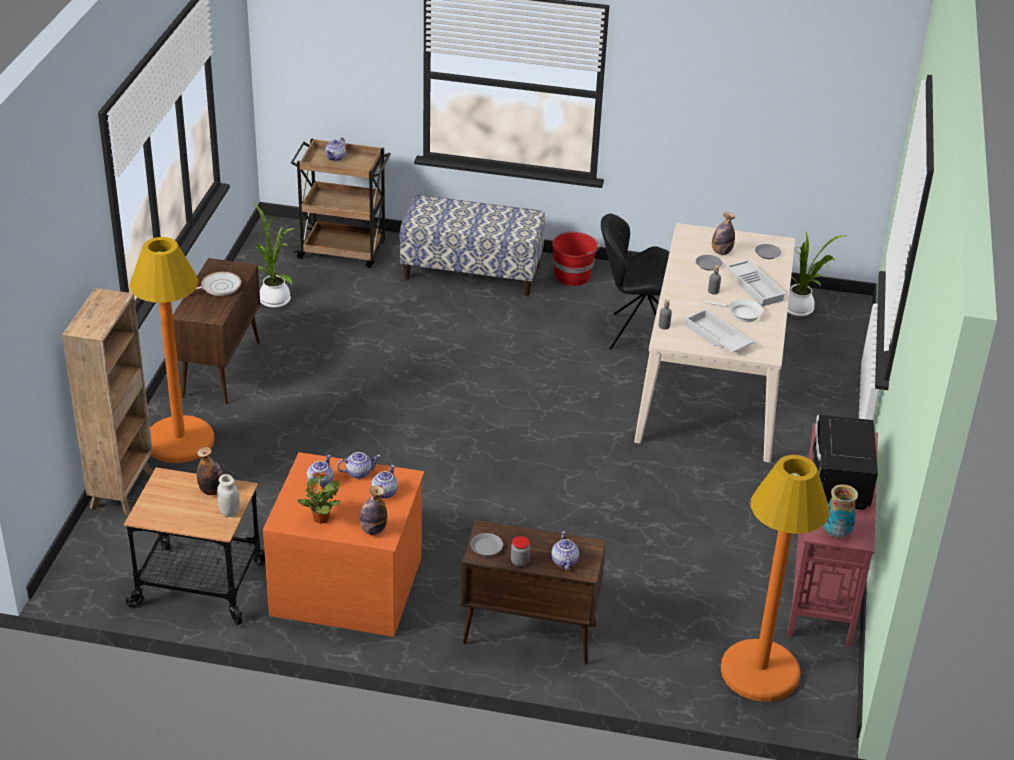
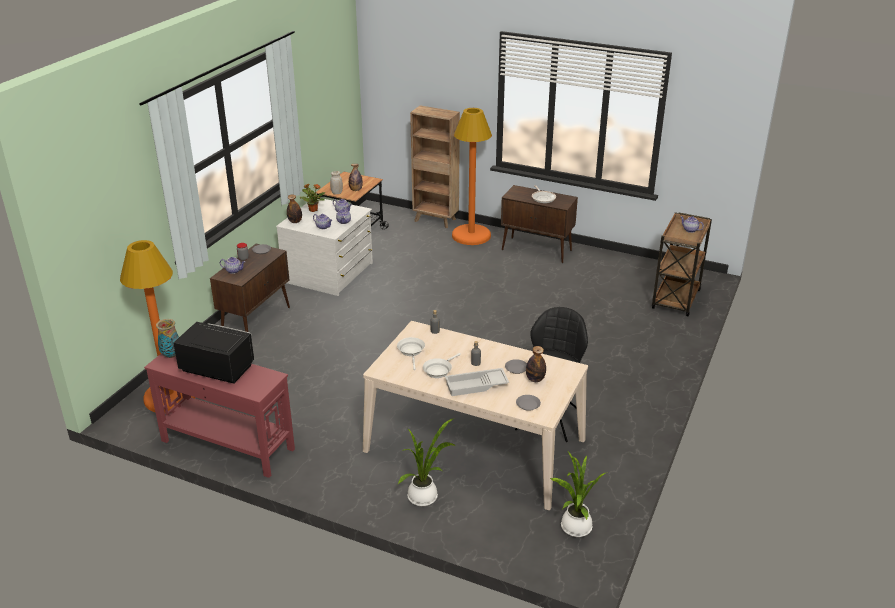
camera: 105 degrees right, 5 degrees down
potted plant [254,203,295,308] -> potted plant moved to [398,418,455,506]
orange dresser [263,452,424,636] -> white dresser [276,199,373,296]
bench [400,195,545,296] -> none
red bucket [552,231,600,286] -> none
white tray [684,308,755,353] -> white frying pan [397,337,425,370]

